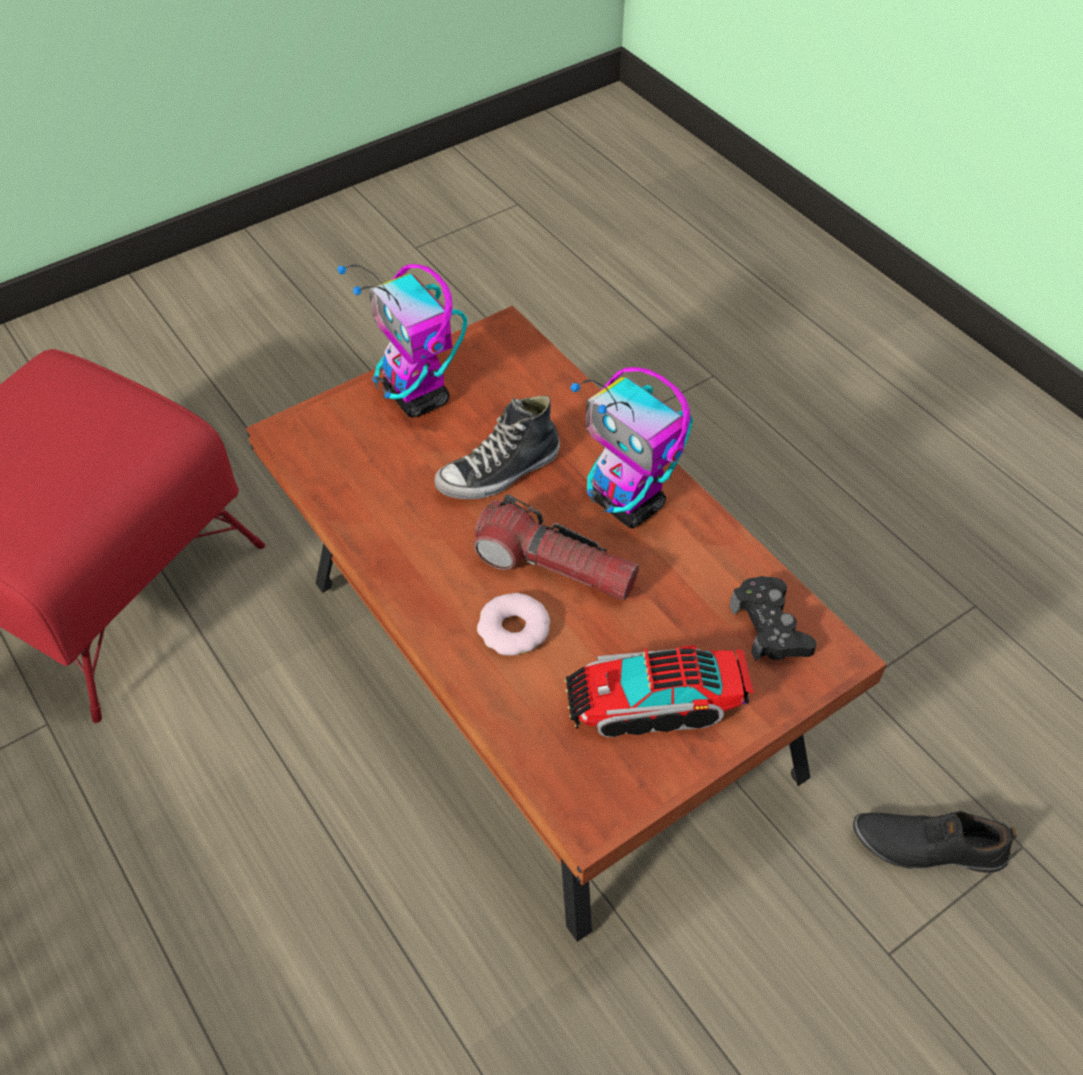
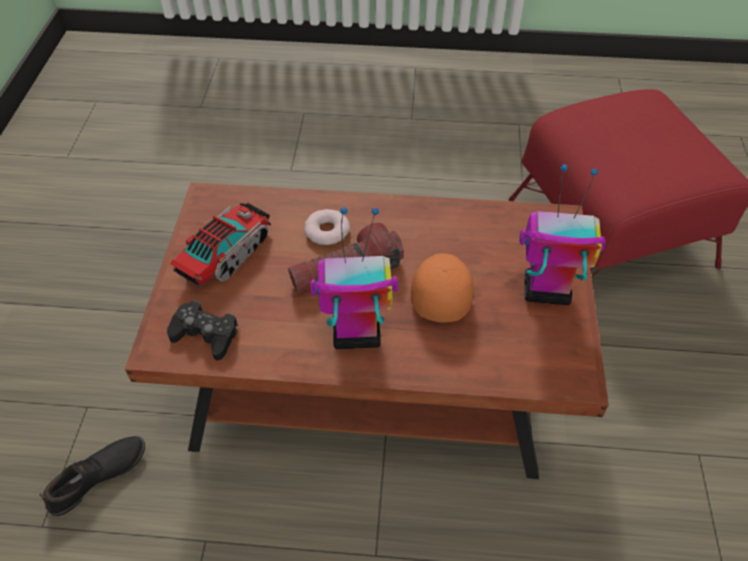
camera: 130 degrees right, 0 degrees up
shoe [434,395,560,499] -> orange cap [411,253,474,323]

